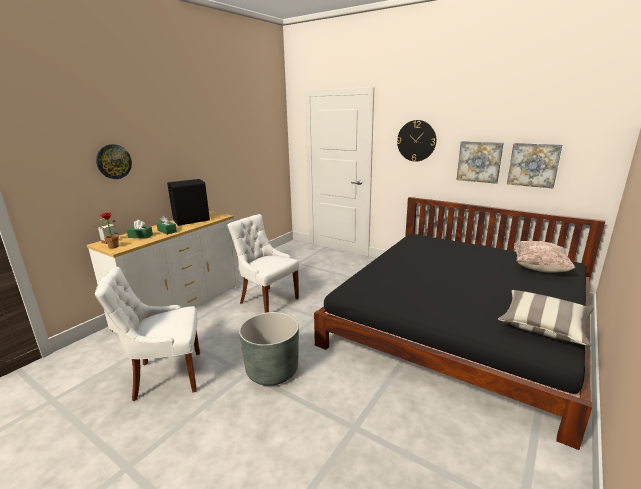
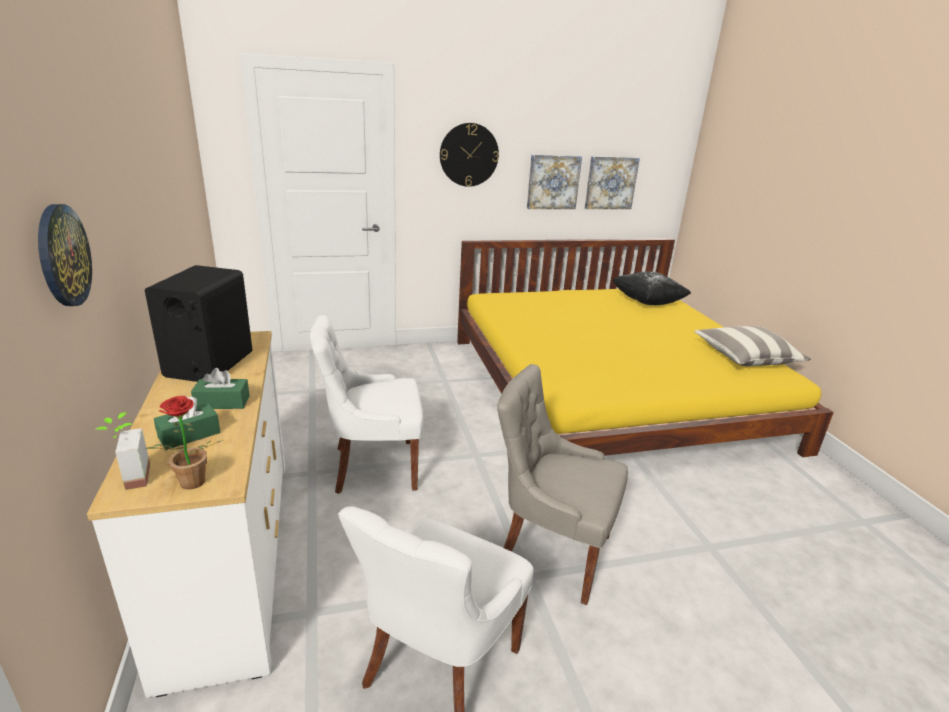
camera: 50 degrees left, 5 degrees up
grey planter [239,312,299,386] -> grey chair [497,364,628,605]
black bed [314,197,605,450] -> yellow bed [457,238,834,457]
beige pillow [514,241,575,273] -> black pillow [612,271,691,305]

